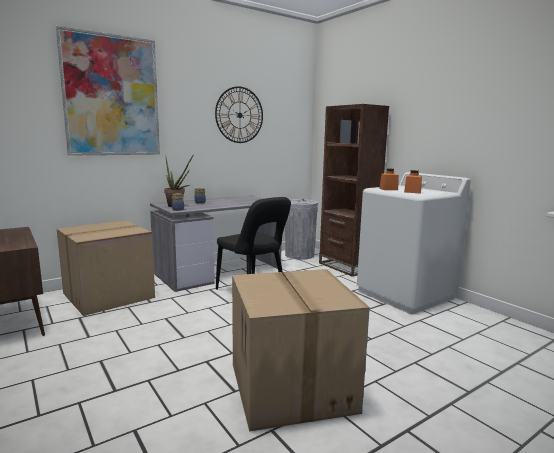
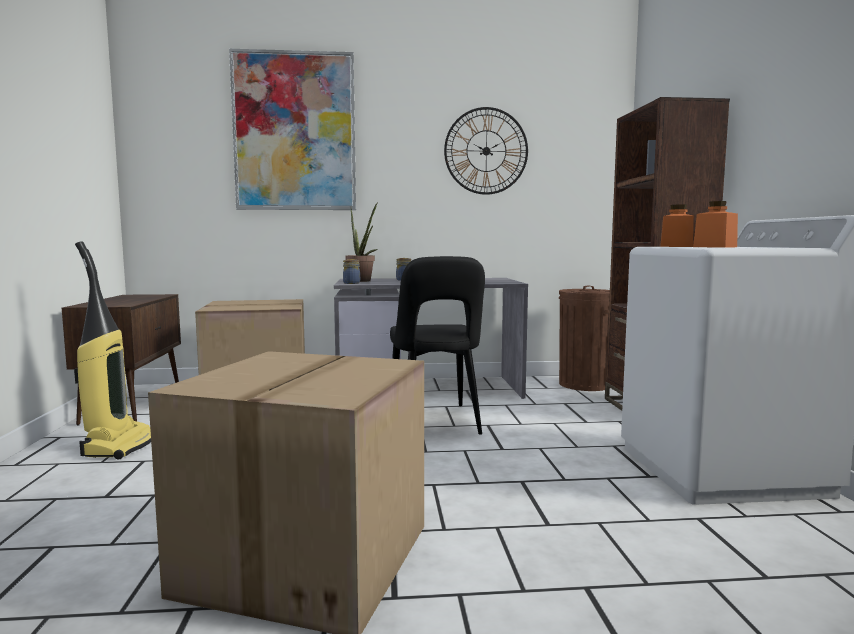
camera: 30 degrees right, 5 degrees down
grey trash can [285,198,318,260] -> brown trash can [559,286,610,391]
none -> vacuum cleaner [74,241,151,460]

